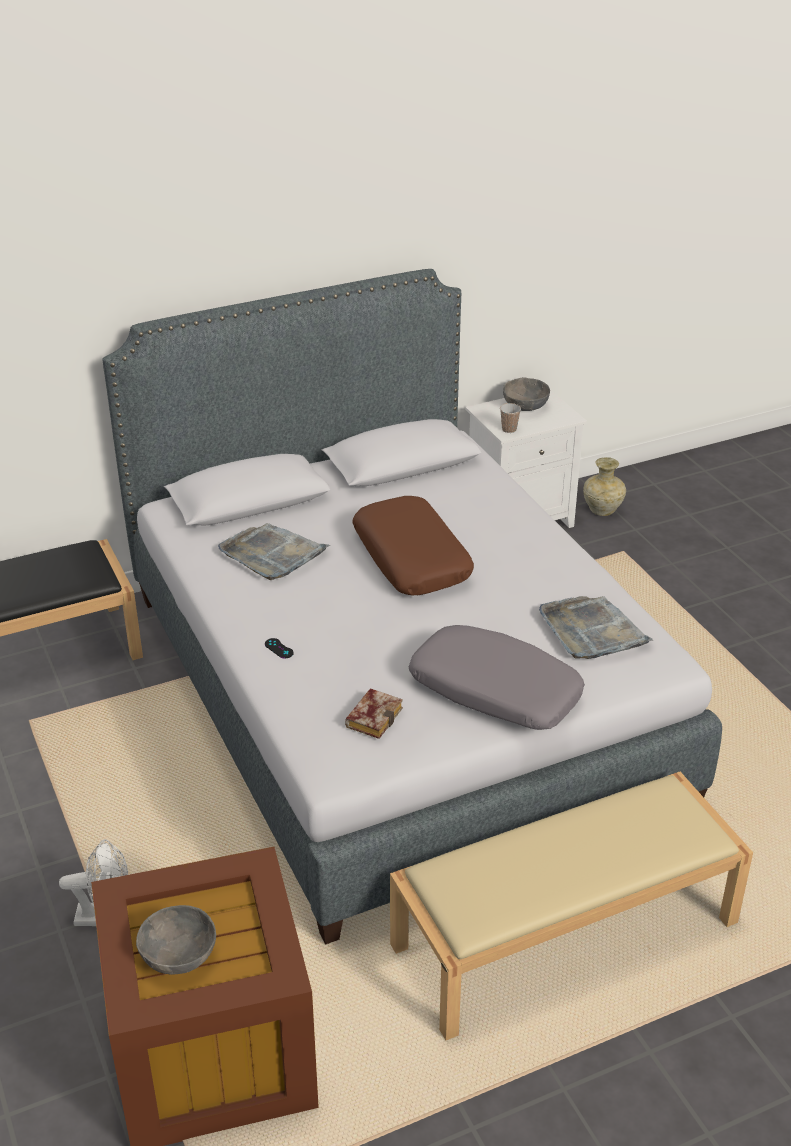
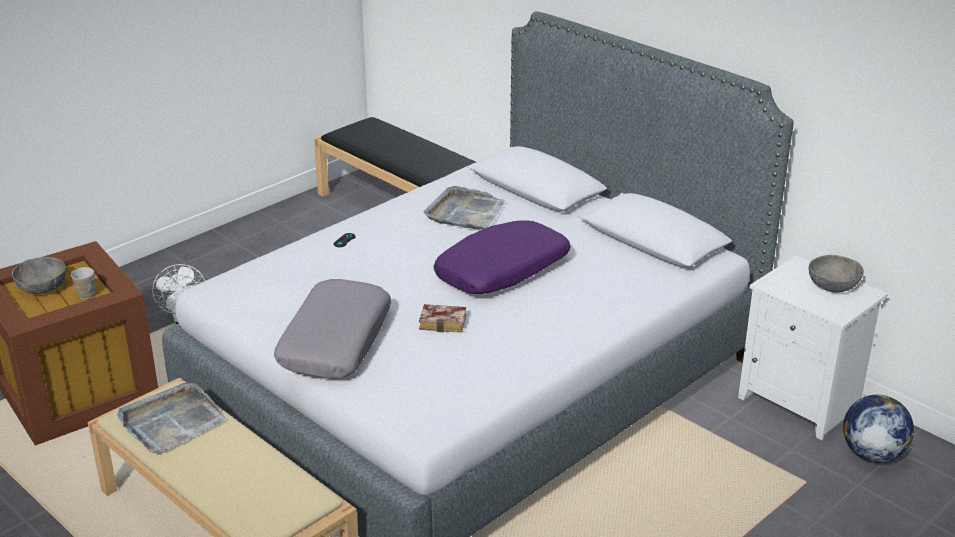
camera: 70 degrees right, 5 degrees down
book [345,688,403,739] -> book moved to [419,304,466,333]
brown pillow [353,496,474,596] -> purple pillow [434,220,570,294]
cup [500,403,521,433] -> cup moved to [71,267,95,299]
grey tray [539,596,654,659] -> grey tray moved to [117,383,226,453]
beige vase [583,457,626,516] -> globe [843,395,914,463]

